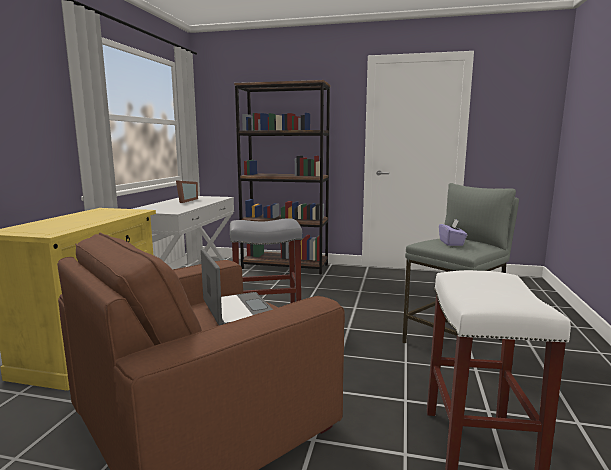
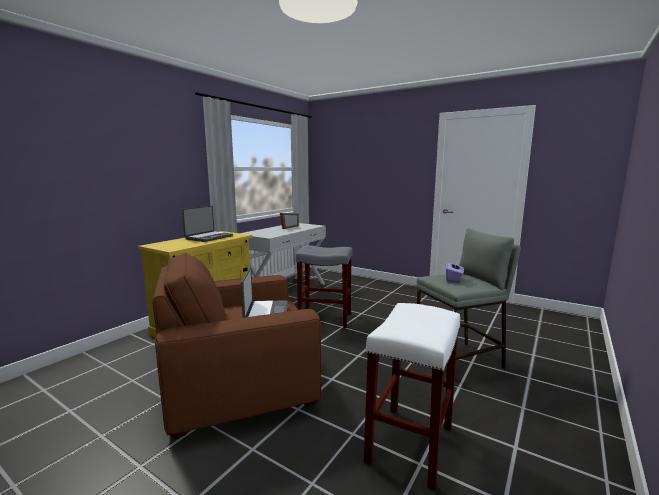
camera: 20 degrees right, 0 degrees up
brown bookcase [234,80,330,274] -> none
none -> laptop [182,206,233,242]

